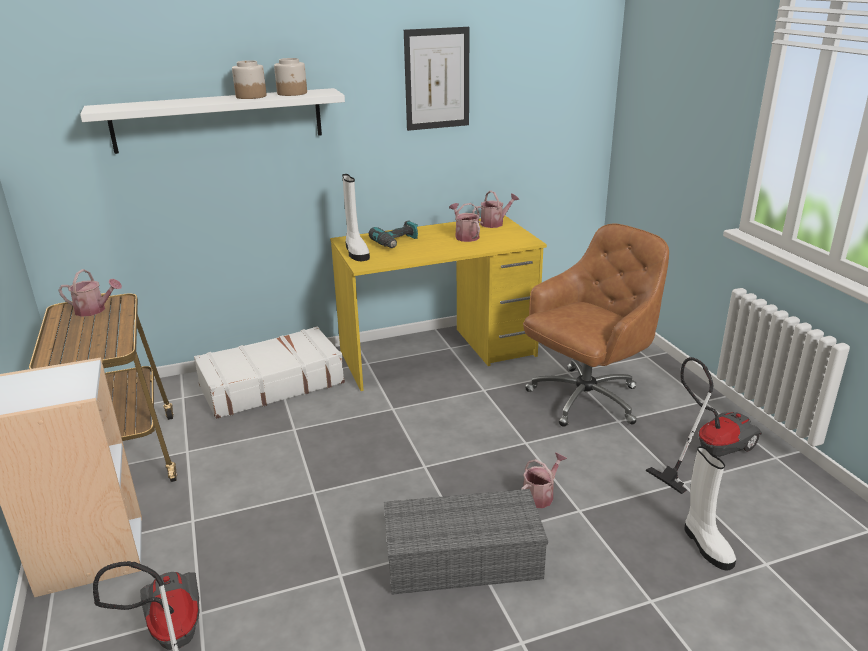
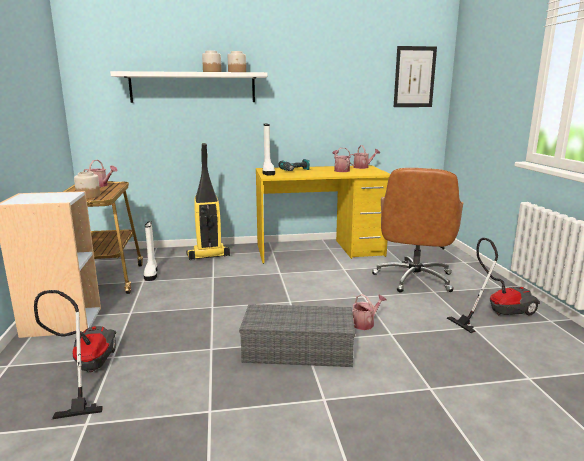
camera: 10 degrees right, 10 degrees down
white suitcase [194,326,345,419] -> vacuum cleaner [186,143,230,260]
picture [404,27,469,131] -> picture moved to [394,46,437,107]
brown office chair [523,224,669,427] -> brown office chair turned 135 degrees clockwise [372,168,463,292]
white boot [685,446,736,571] -> white boot moved to [143,221,157,281]
none -> jar [74,172,100,199]

